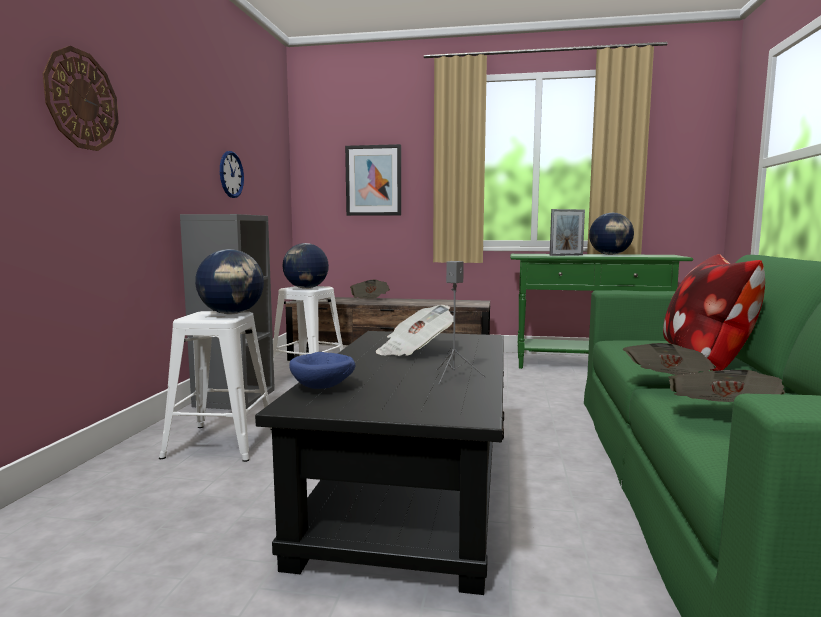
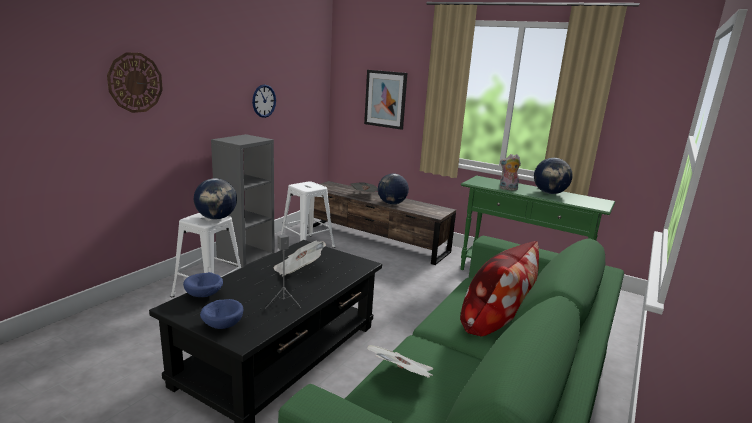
camera: 20 degrees right, 10 degrees up
globe [283,243,329,289] -> globe moved to [378,174,409,205]
picture frame [550,209,585,256] -> plush toy [500,154,521,191]
newspaper [623,343,716,375] -> none
none -> blue bowl [200,299,243,329]

